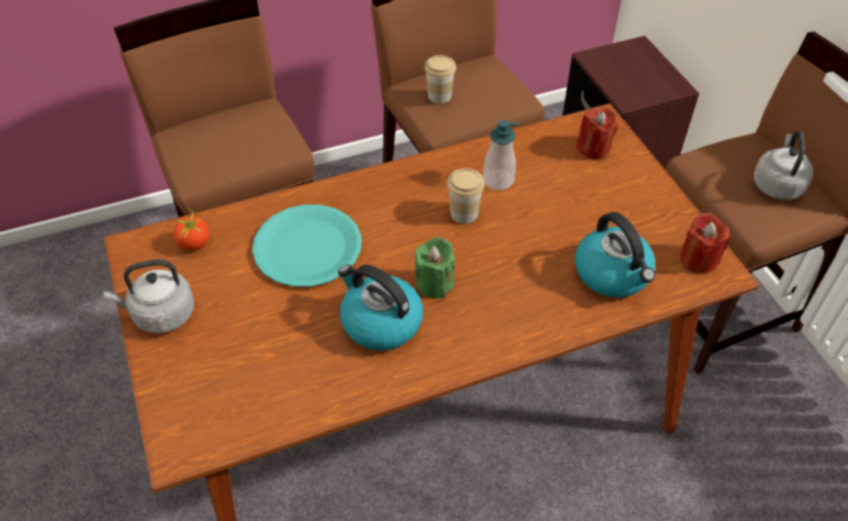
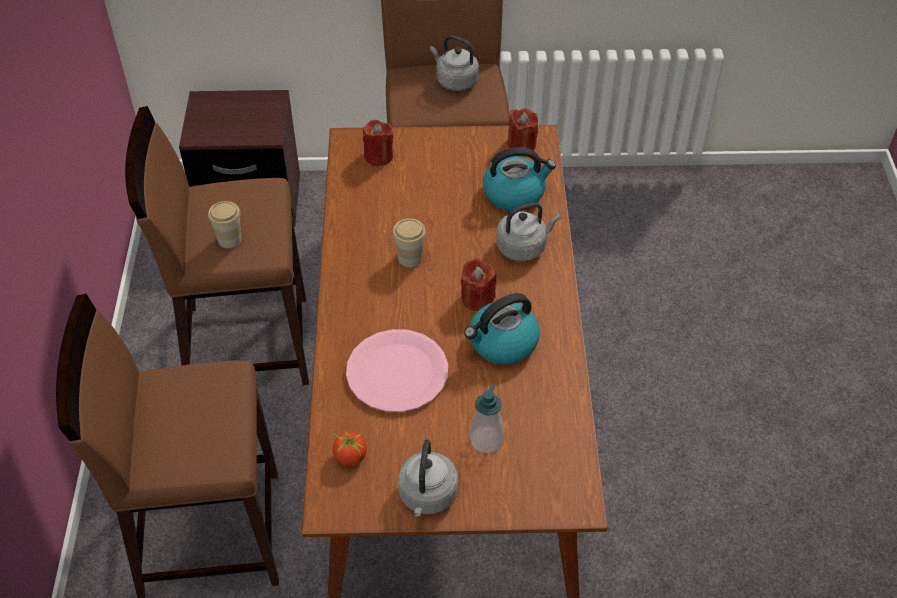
camera: 70 degrees left, 0 degrees up
turquoise plate [252,205,362,287] -> pink plate [346,329,448,412]
green candle [415,237,455,299] -> red candle [461,258,496,311]
soap dispenser [483,120,518,190] -> soap dispenser moved to [470,383,504,453]
none -> grey kettle [496,203,561,261]

